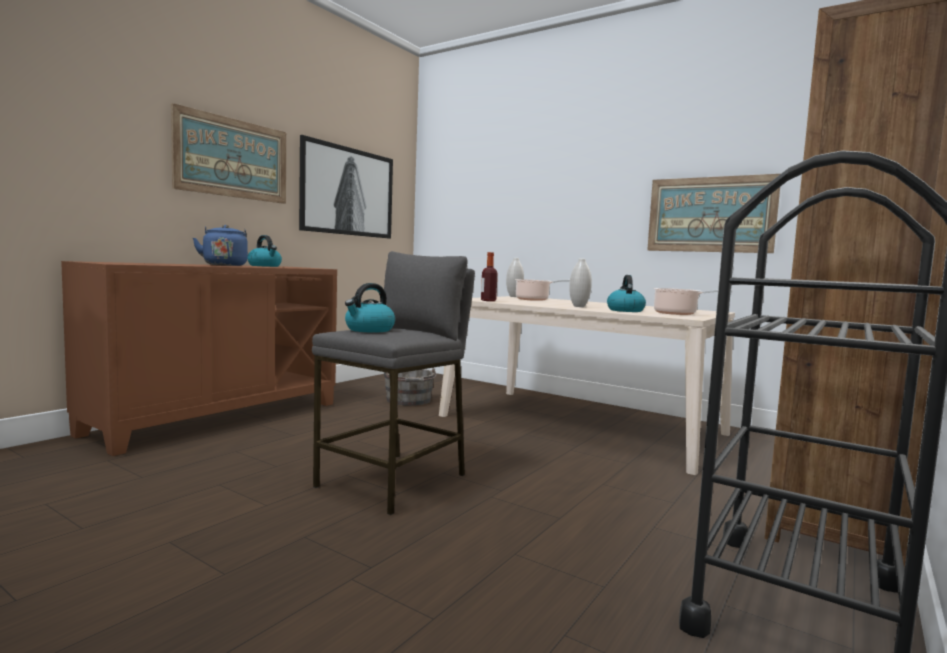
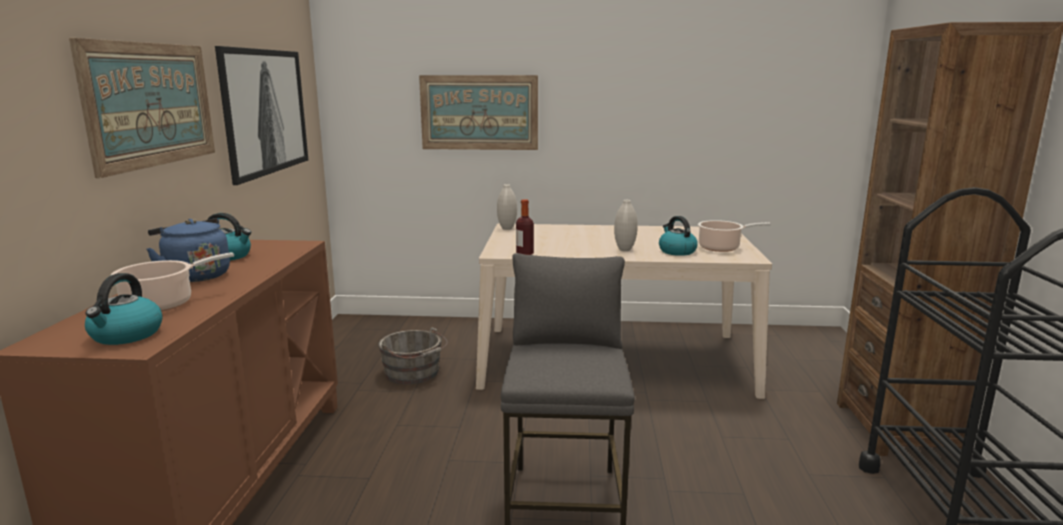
camera: 30 degrees left, 10 degrees up
kettle [345,283,395,332] -> kettle moved to [85,273,163,345]
cooking pot [515,279,570,301] -> cooking pot moved to [110,252,234,312]
picture [647,174,780,253] -> picture moved to [419,75,538,150]

